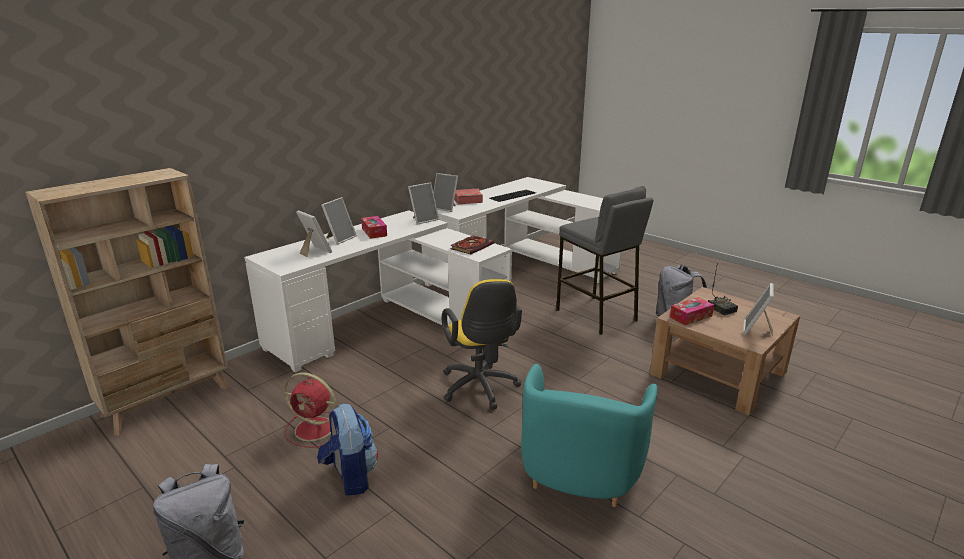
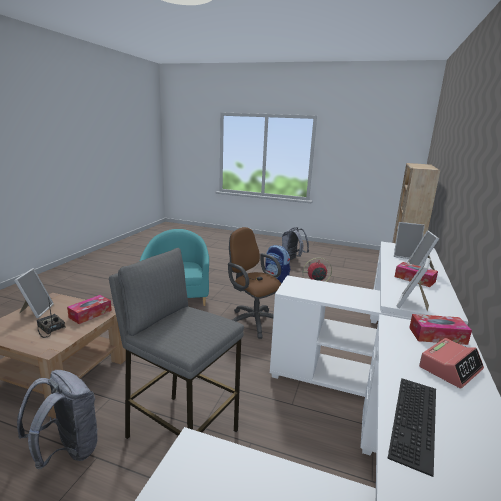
camera: 155 degrees right, 5 degrees down
picture frame [433,173,458,212] -> tissue box [409,314,472,345]
yellow office chair [442,279,522,410] -> brown office chair [228,227,281,339]
book [450,235,494,254] -> none

